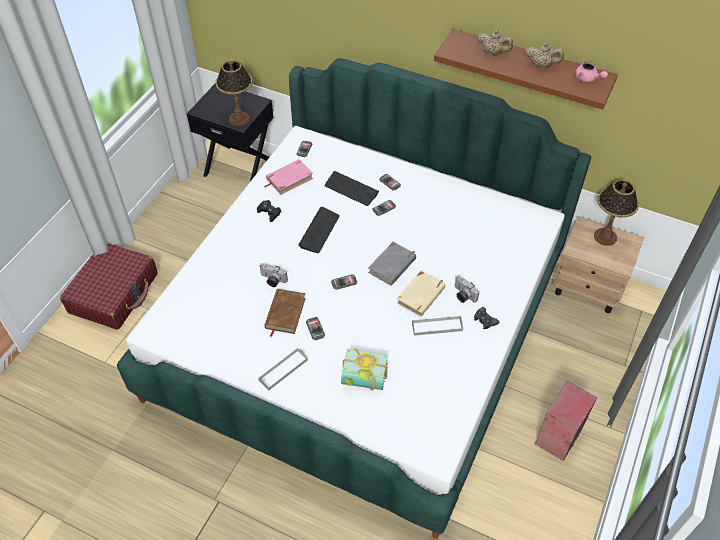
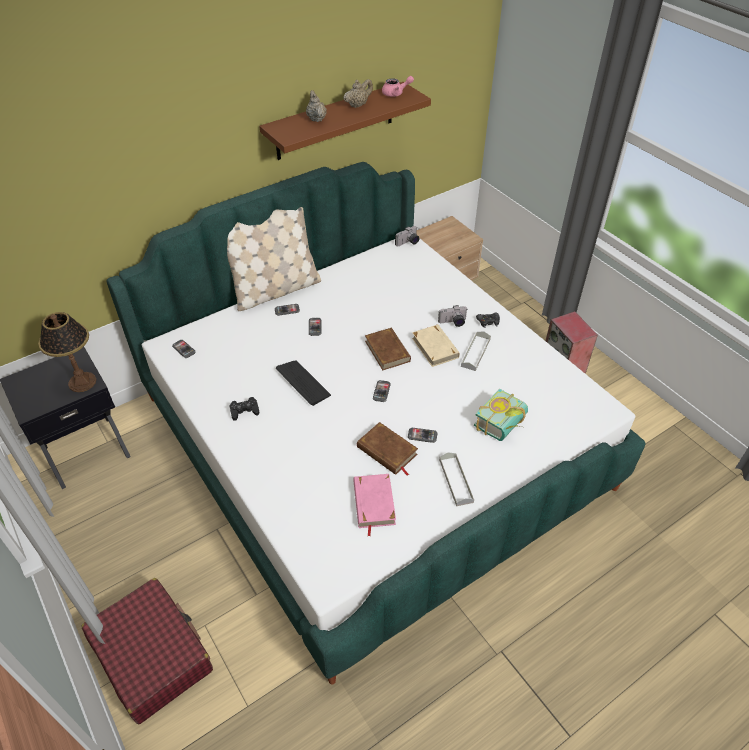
camera: 60 degrees left, 5 degrees down
camera [260,263,288,287] -> camera moved to [395,226,420,246]
pink book [264,159,313,195] -> pink book moved to [353,474,396,536]
keyboard [324,171,379,206] -> none
grey book [368,242,416,286] -> brown book [365,328,411,370]
beige teapot [477,30,513,55] -> beige teapot turned 75 degrees counterclockwise [306,90,327,122]
table lamp [594,180,639,246] -> none
none -> beige pillow [227,207,321,311]

